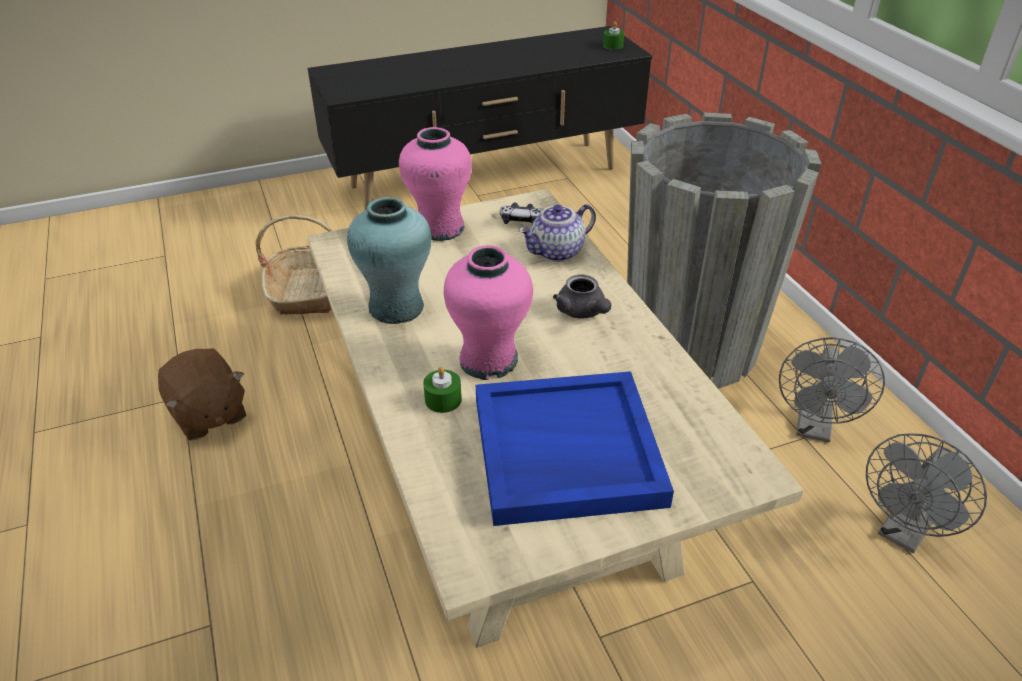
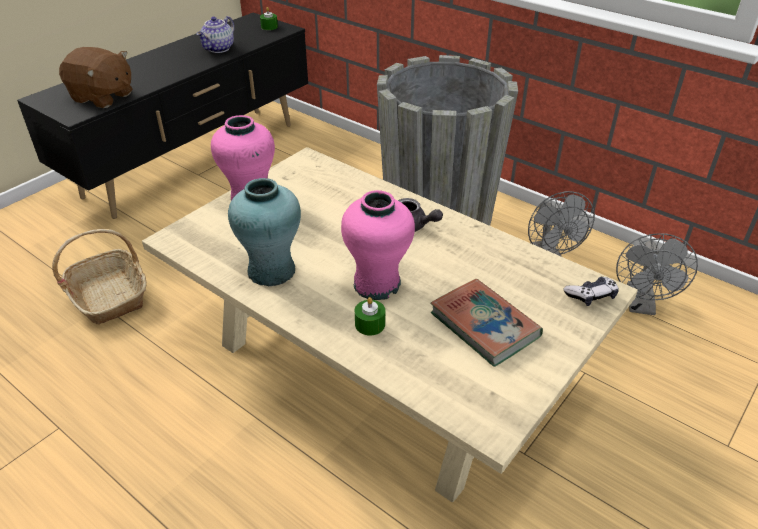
camera: 30 degrees left, 0 degrees up
brown plush toy [158,348,246,440] -> brown plush toy moved to [59,47,133,108]
blue tray [476,371,674,526] -> book [430,279,543,367]
game controller [500,203,544,224] -> game controller moved to [563,277,619,306]
teapot [519,204,596,262] -> teapot moved to [196,16,234,53]

